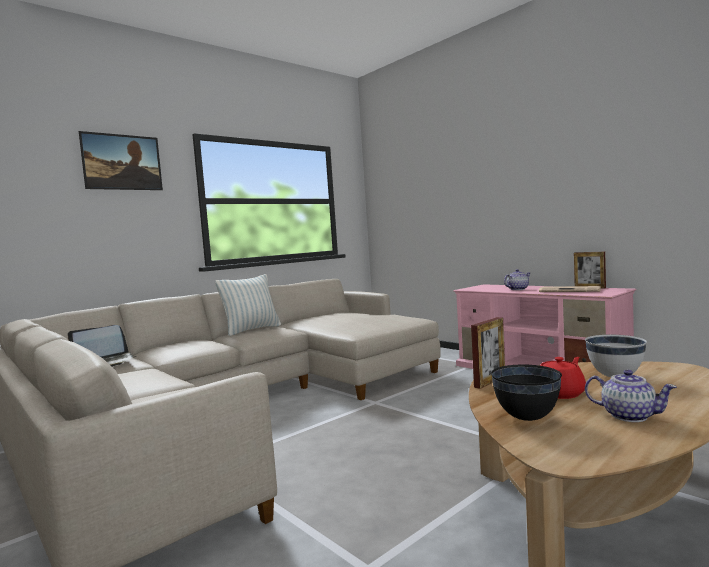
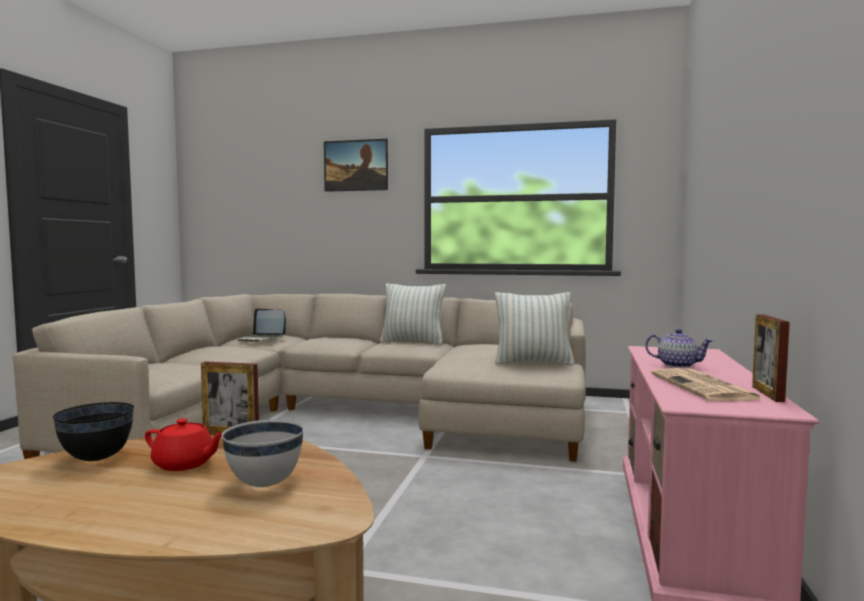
camera: 55 degrees right, 0 degrees up
teapot [585,370,677,422] -> none
none -> pillow [495,292,574,365]

